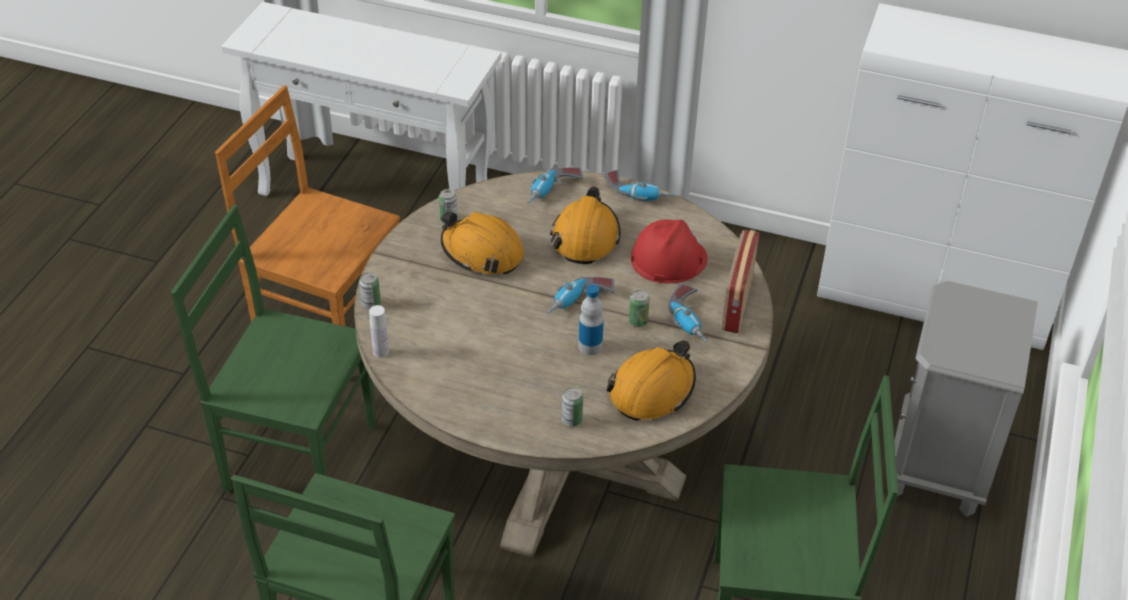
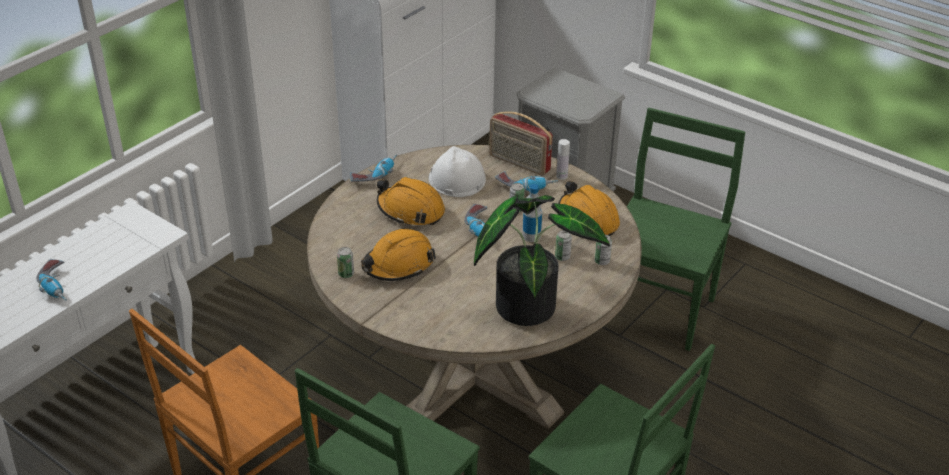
camera: 70 degrees left, 5 degrees down
can [359,272,381,309] -> can moved to [555,230,572,261]
white bottle [369,305,389,358] -> white bottle moved to [556,139,570,180]
power drill [527,167,583,204] -> power drill moved to [36,259,67,301]
red hard hat [631,220,708,283] -> white hard hat [429,146,486,197]
none -> potted plant [474,195,610,326]

